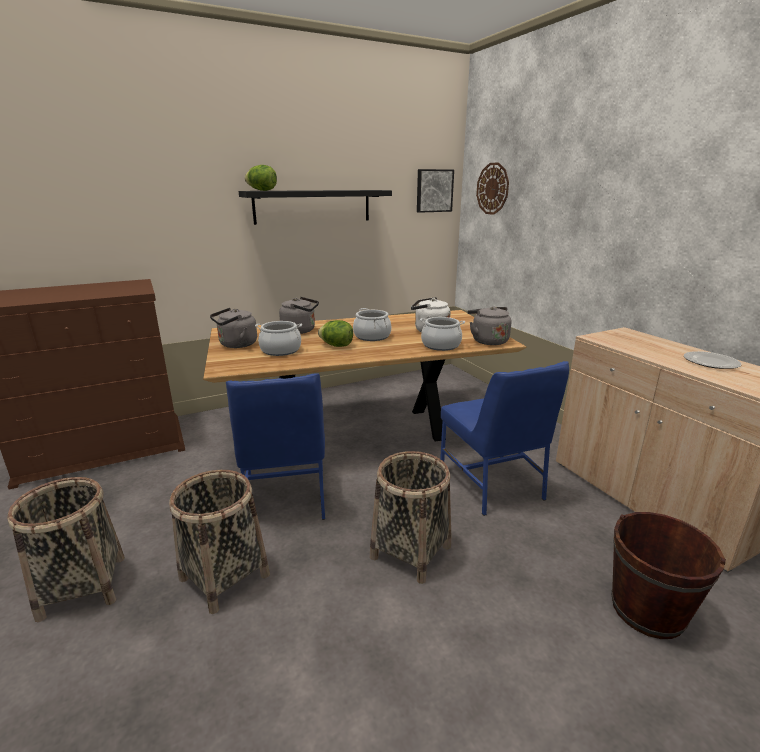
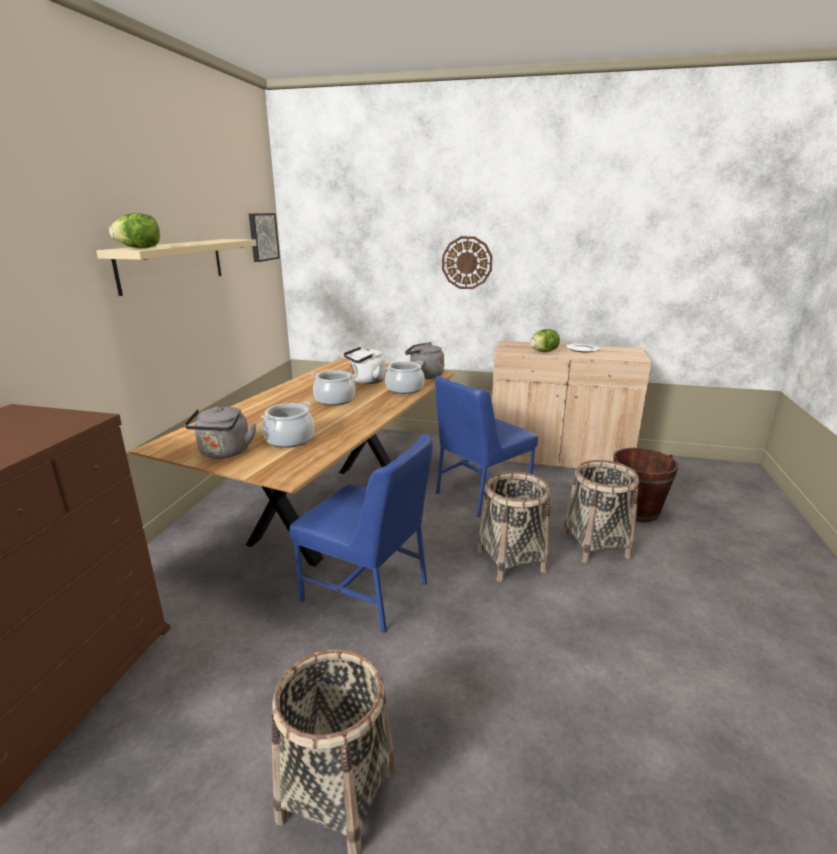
camera: 50 degrees left, 0 degrees up
basket [169,470,270,614] -> basket moved to [562,460,639,563]
black shelf [239,190,392,225] -> beige shelf [96,239,257,296]
grey kettle [279,297,319,334] -> none
lettuce [318,320,353,347] -> lettuce moved to [530,329,560,352]
blue chair [440,361,569,516] -> blue chair turned 120 degrees clockwise [435,376,538,517]
wall clock [476,162,509,215] -> wall clock moved to [442,236,493,289]

